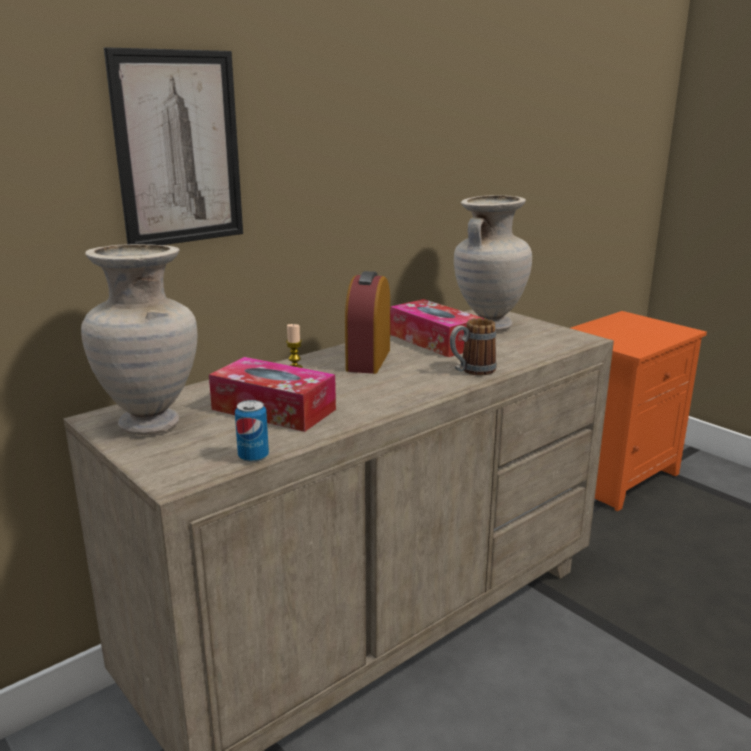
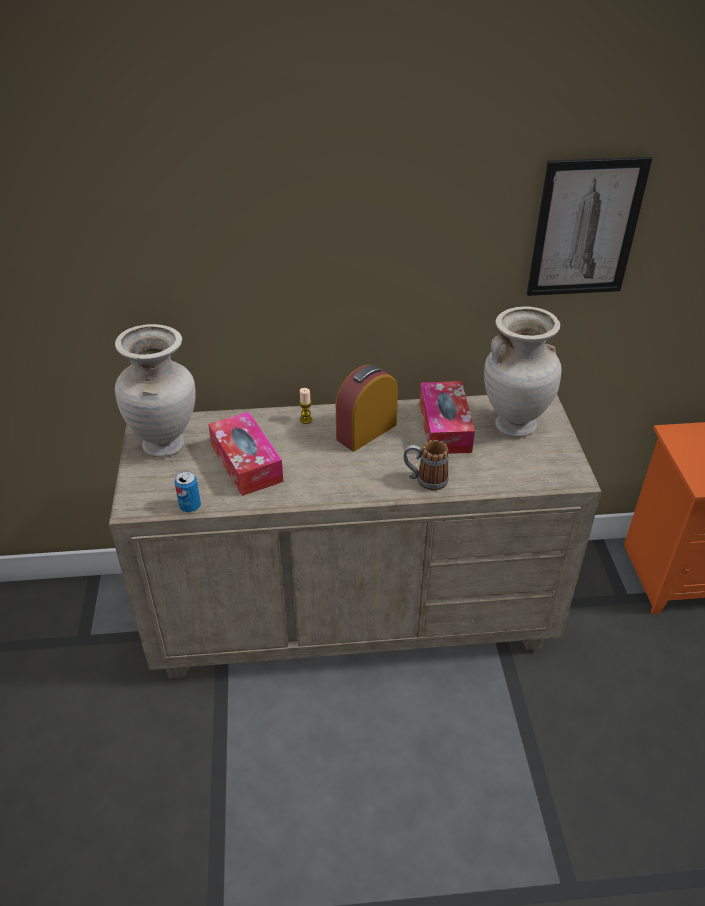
camera: 35 degrees right, 20 degrees up
picture [104,47,243,245] -> picture moved to [527,157,653,296]

